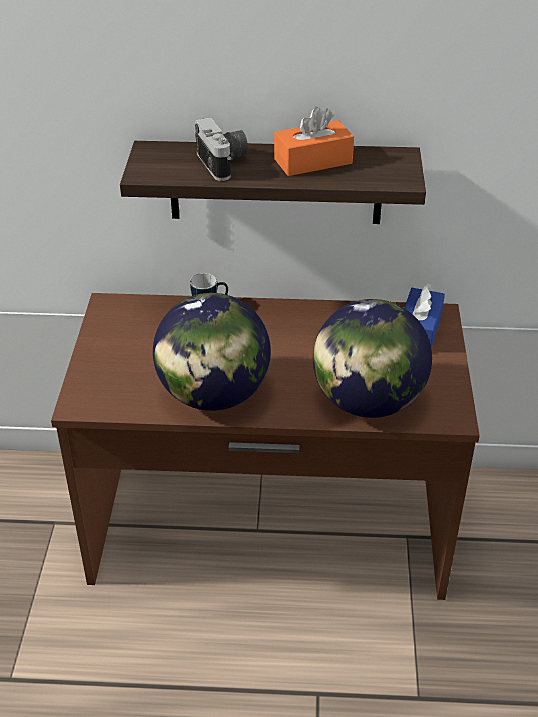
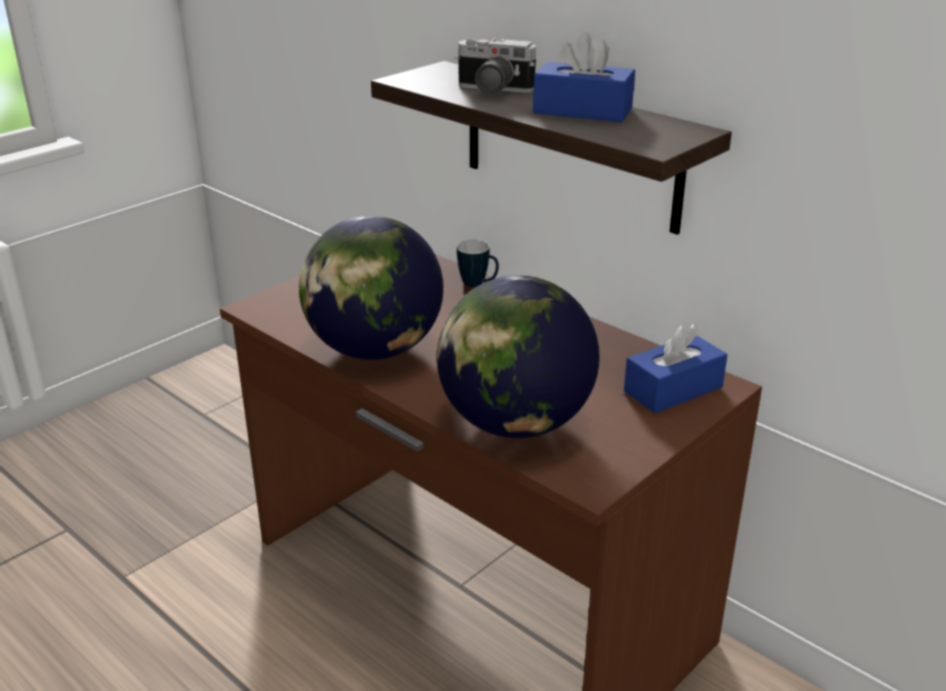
camera: 40 degrees right, 10 degrees down
camera [195,118,248,181] -> camera turned 90 degrees clockwise [455,38,537,95]
orange tissue box [274,106,354,176] -> blue tissue box [533,32,635,122]

